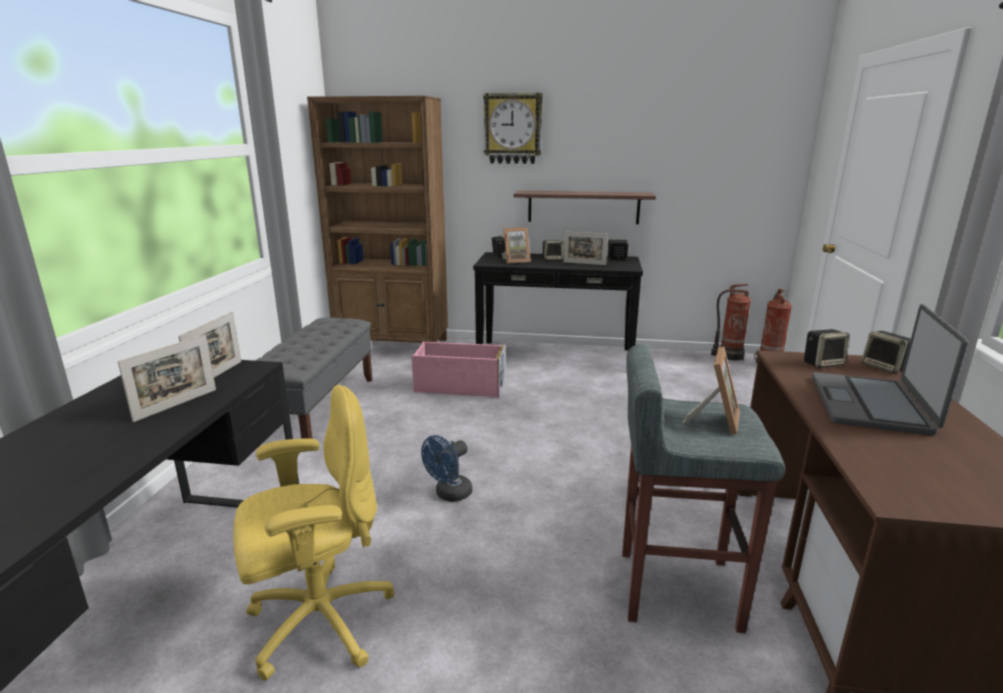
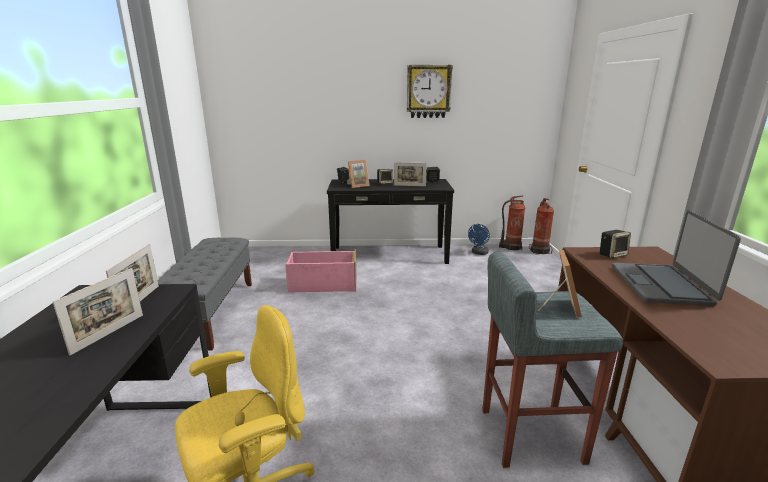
camera: 10 degrees left, 0 degrees up
brown bookcase [307,96,448,343] -> none
blue fan [421,435,472,502] -> blue fan moved to [468,224,490,255]
wall clock [483,93,543,164] -> wall clock moved to [407,65,453,118]
shelf [514,191,656,224] -> none
speaker [861,331,911,373] -> none

